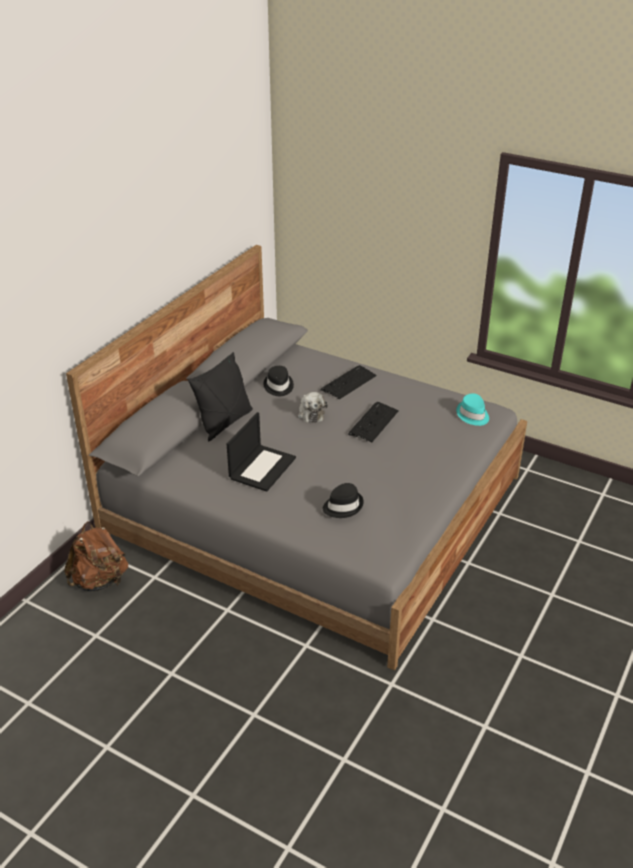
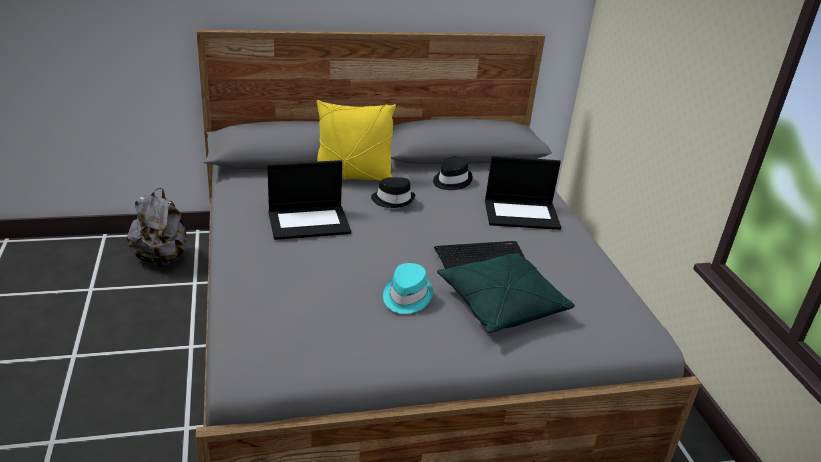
camera: 45 degrees right, 5 degrees down
brown backpack [64,522,128,591] -> grey backpack [127,188,188,267]
black pillow [188,352,253,441] -> yellow pillow [317,100,396,181]
plush toy [298,392,328,423] -> none
keyboard [320,365,377,399] -> laptop [485,156,561,230]
black hat [323,483,364,518] -> black hat moved to [371,177,415,208]
turquoise hat [456,394,489,426] -> turquoise hat moved to [383,263,433,314]
none -> green pillow [437,253,575,333]

